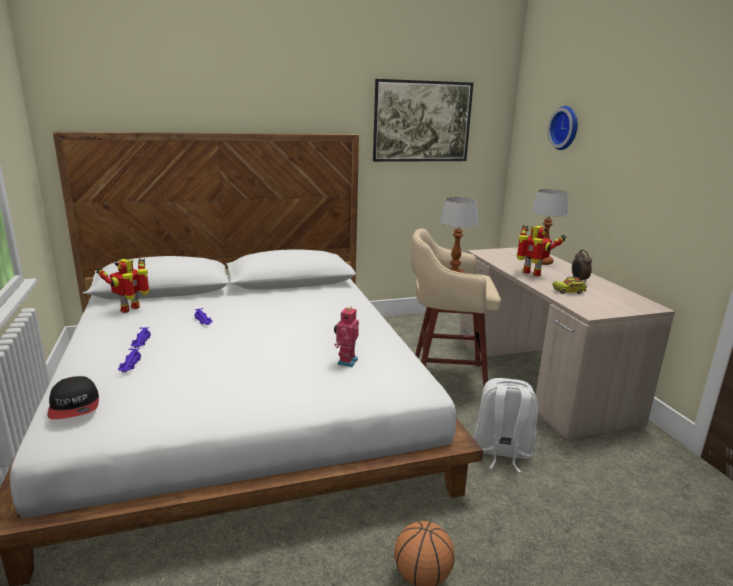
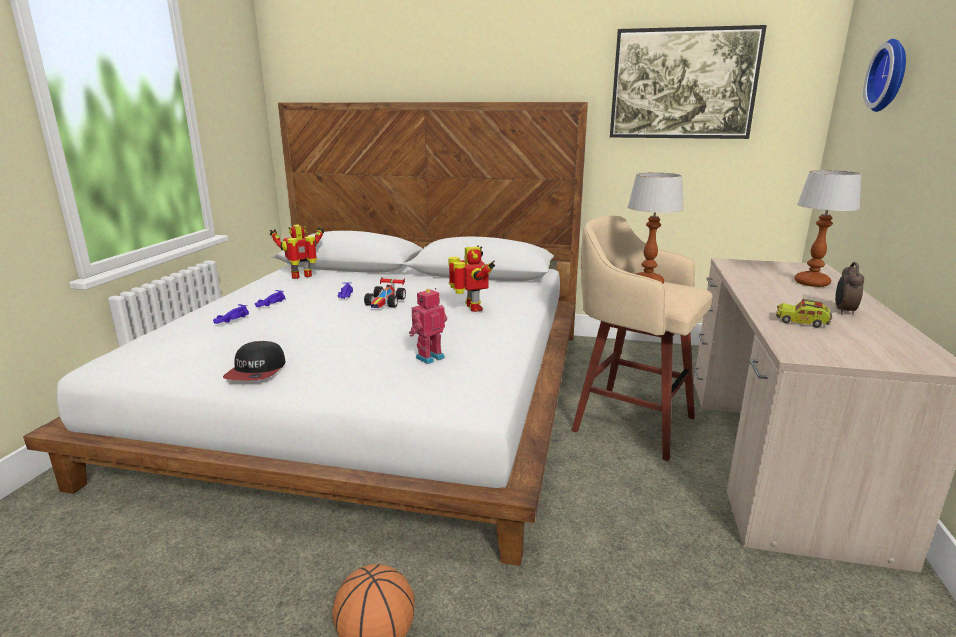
camera: 30 degrees right, 0 degrees up
cap [48,376,99,419] -> cap moved to [223,341,286,380]
white backpack [473,378,538,472] -> none
toy robot [516,225,566,276] -> toy robot moved to [448,245,495,312]
none -> toy car [364,277,406,308]

